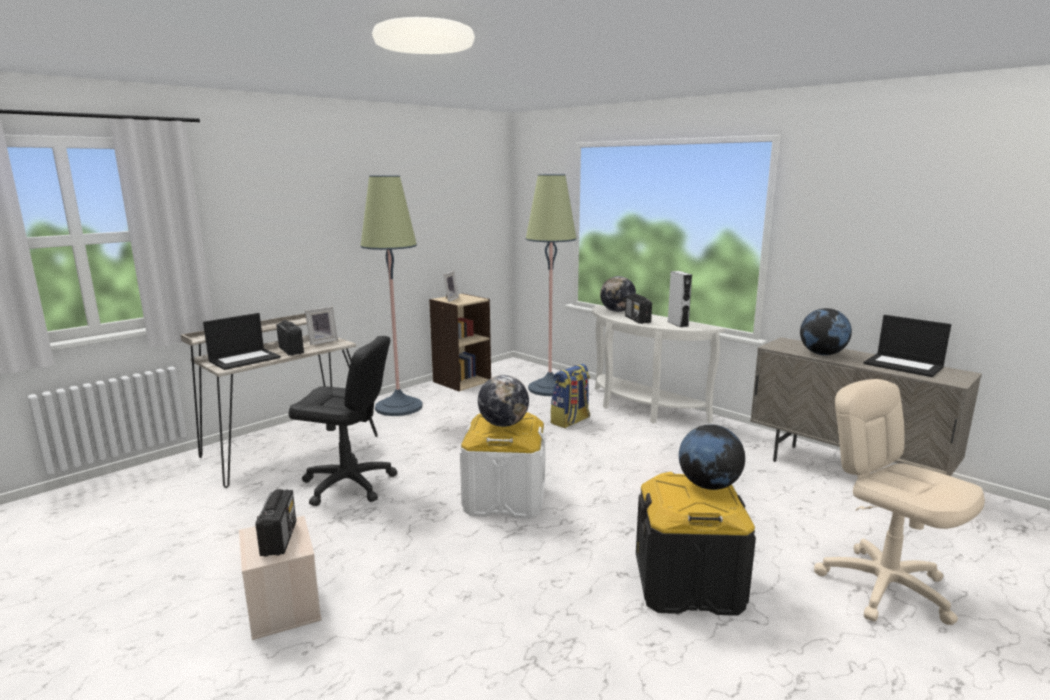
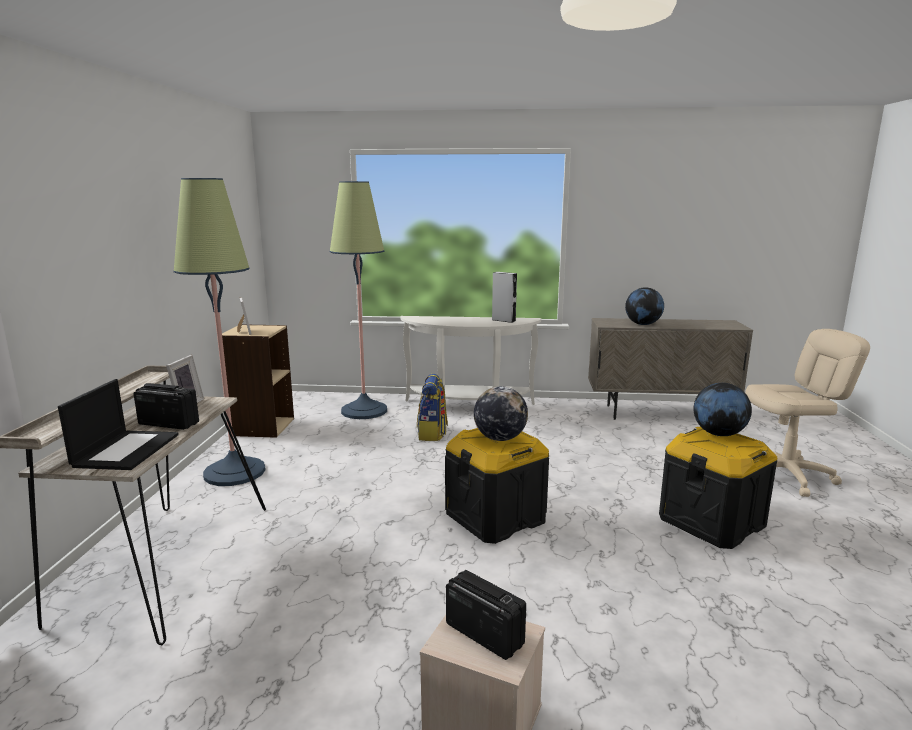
camera: 40 degrees left, 0 degrees up
black office chair [288,336,397,506] -> none
white storage box [460,412,545,519] -> black storage box [445,428,549,544]
globe [600,276,636,312] -> none
radio [625,294,652,324] -> none
beige office chair [814,379,985,625] -> beige office chair turned 150 degrees clockwise [745,329,870,497]
laptop [864,315,951,377] -> none

